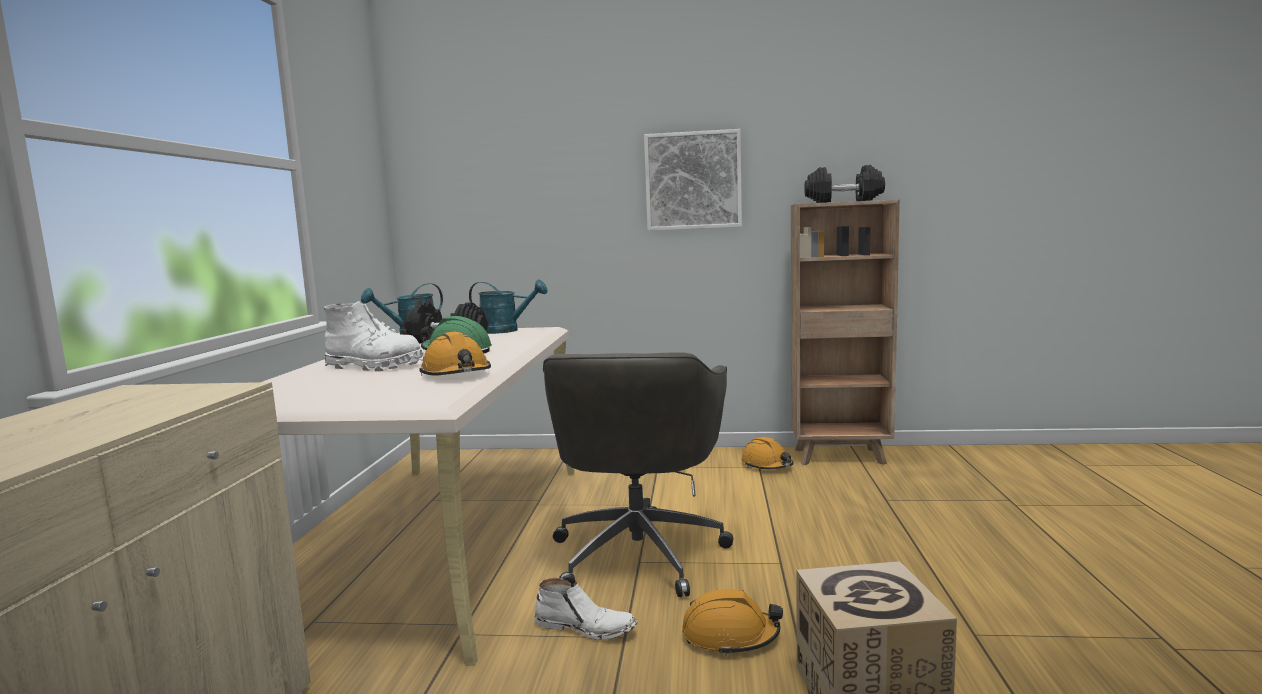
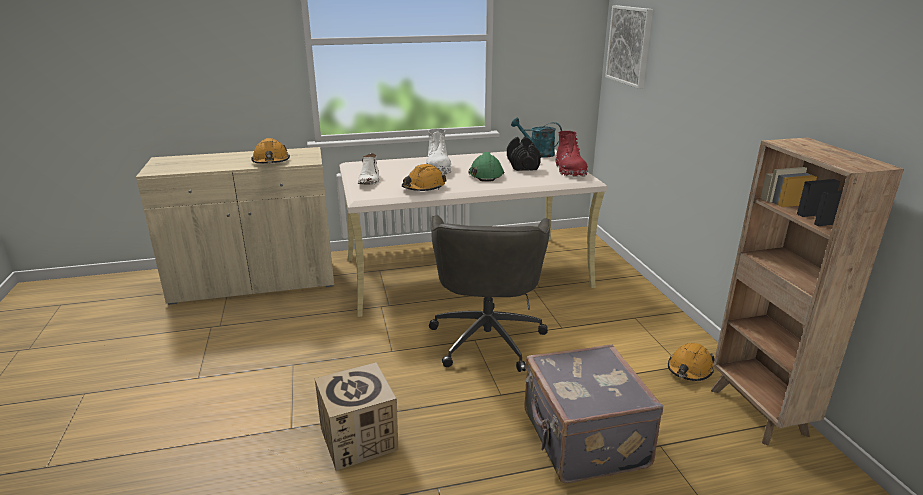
camera: 70 degrees right, 15 degrees up
turquoise watering can [469,279,548,334] -> red boot [555,131,588,177]
white boot [534,578,637,640] -> white boot moved to [358,153,379,184]
grey office chair [543,352,733,597] -> grey office chair turned 75 degrees counterclockwise [429,215,551,372]
picture [644,129,742,231] -> picture moved to [605,5,653,89]
orange hard hat [682,589,783,656] -> orange hard hat moved to [251,138,290,163]
black dumbbell [804,165,885,203] -> none
none -> grey suitcase [524,344,663,483]

